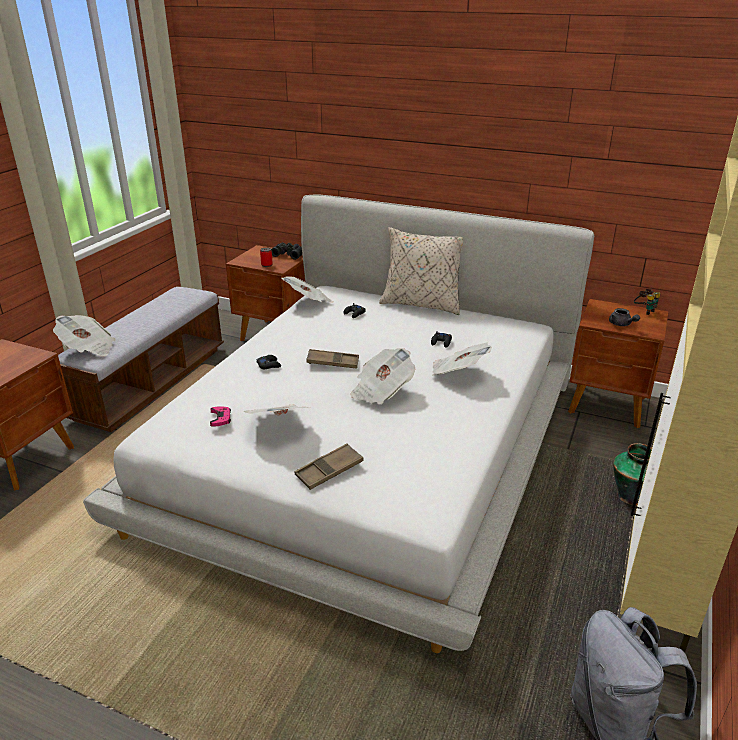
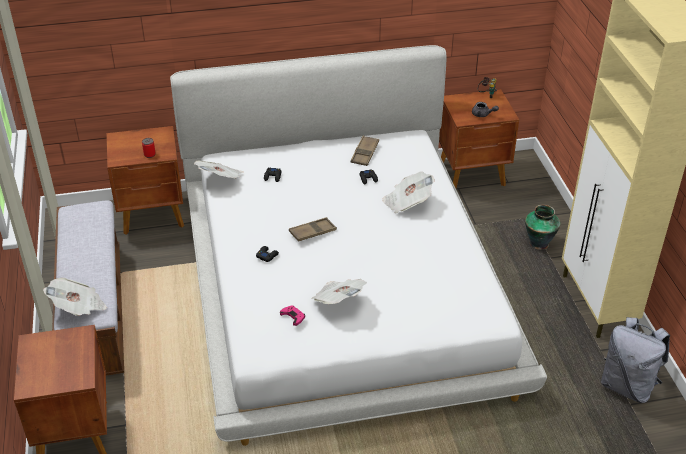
camera: 35 degrees left, 10 degrees up
black binoculars [271,242,302,260] -> none
brown tray [294,443,364,490] -> brown tray moved to [351,135,379,166]
newspaper [350,348,415,405] -> none
beige pillow [379,227,463,315] -> none

